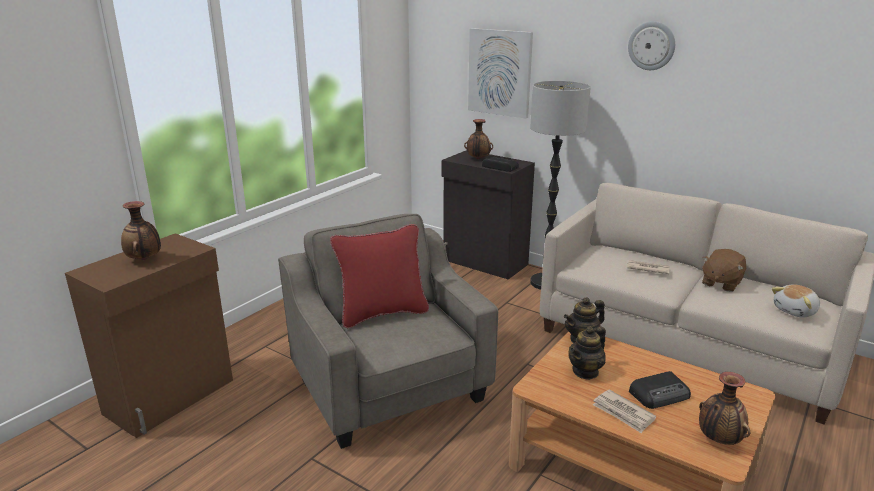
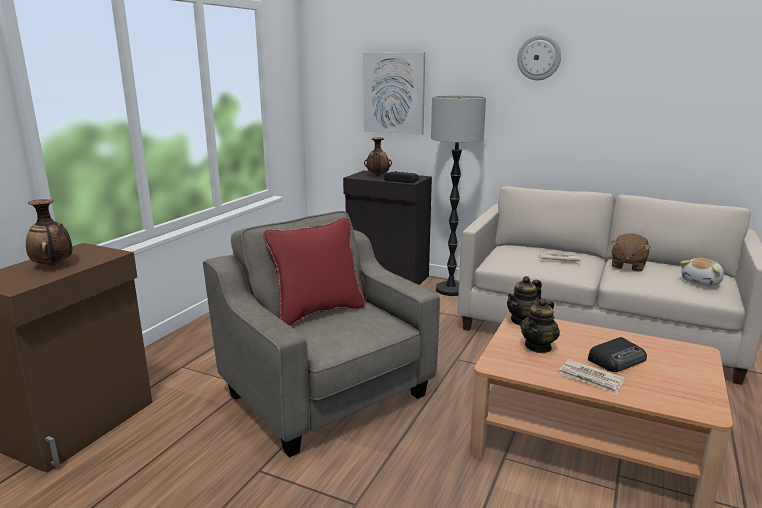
camera: 10 degrees left, 5 degrees down
vase [699,372,750,445] -> none

